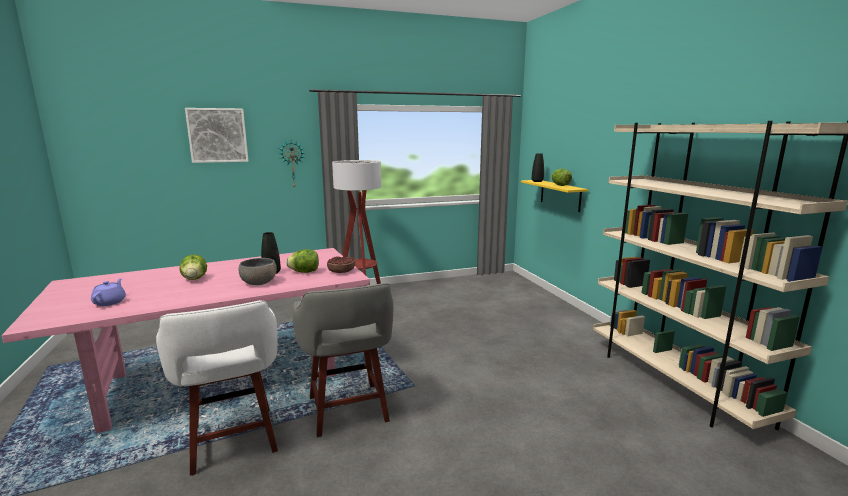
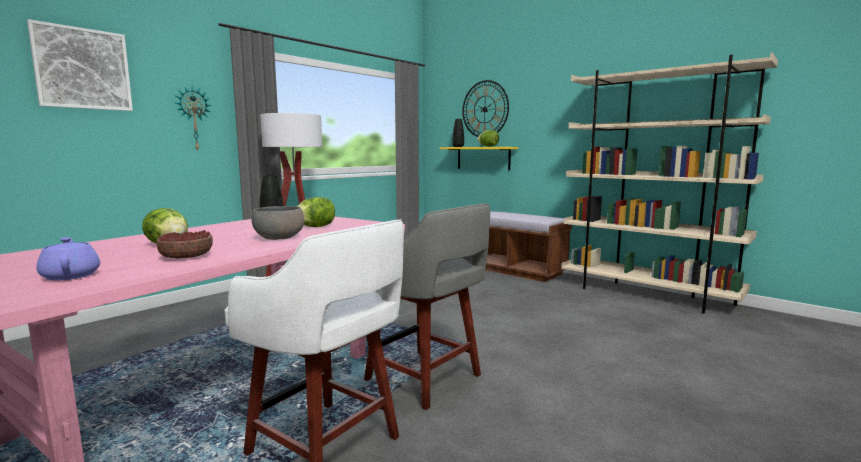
camera: 30 degrees left, 5 degrees down
bowl [327,256,355,273] -> bowl moved to [156,230,213,258]
none -> wall clock [462,80,509,137]
none -> brown bench [485,212,572,282]

